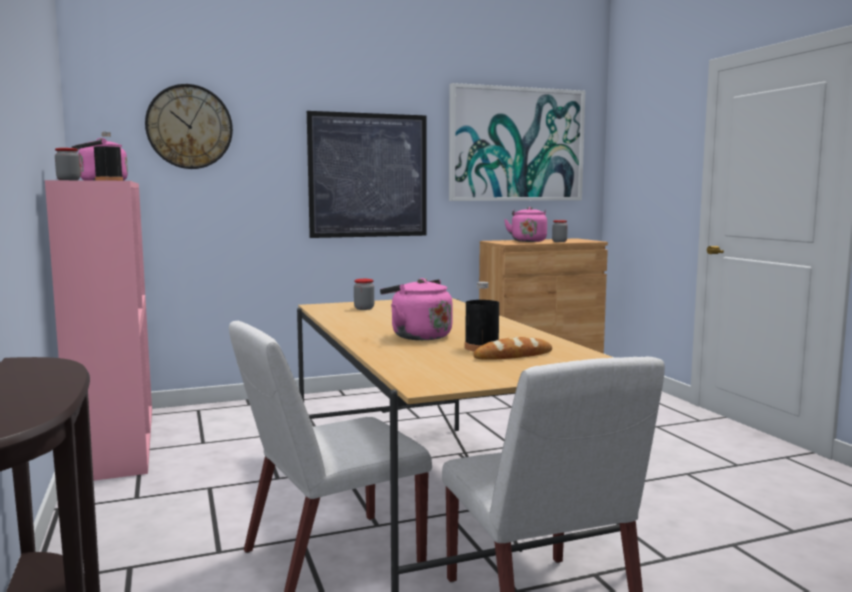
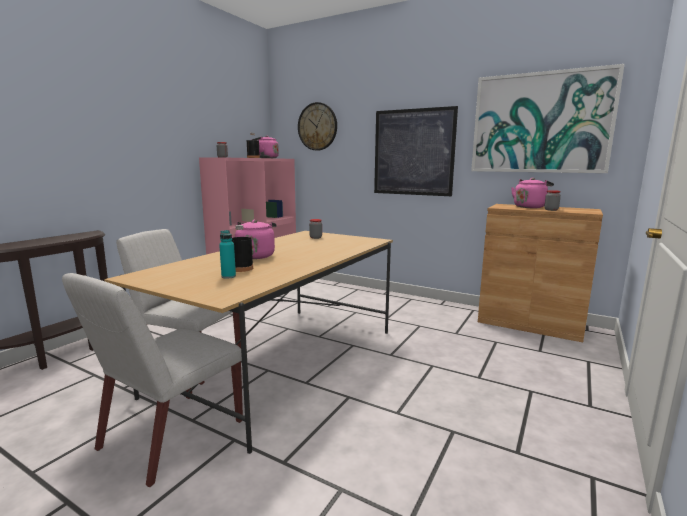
camera: 50 degrees right, 5 degrees up
bread [473,337,552,360] -> turquoise bottle [219,230,236,278]

